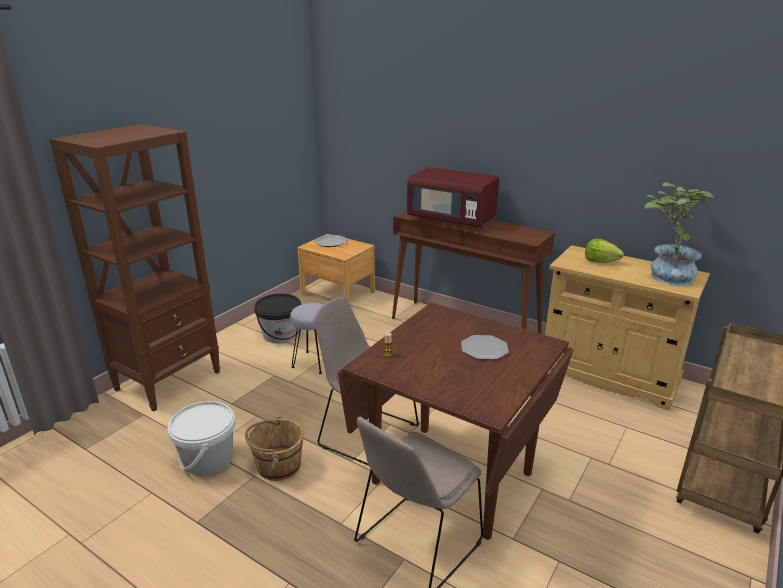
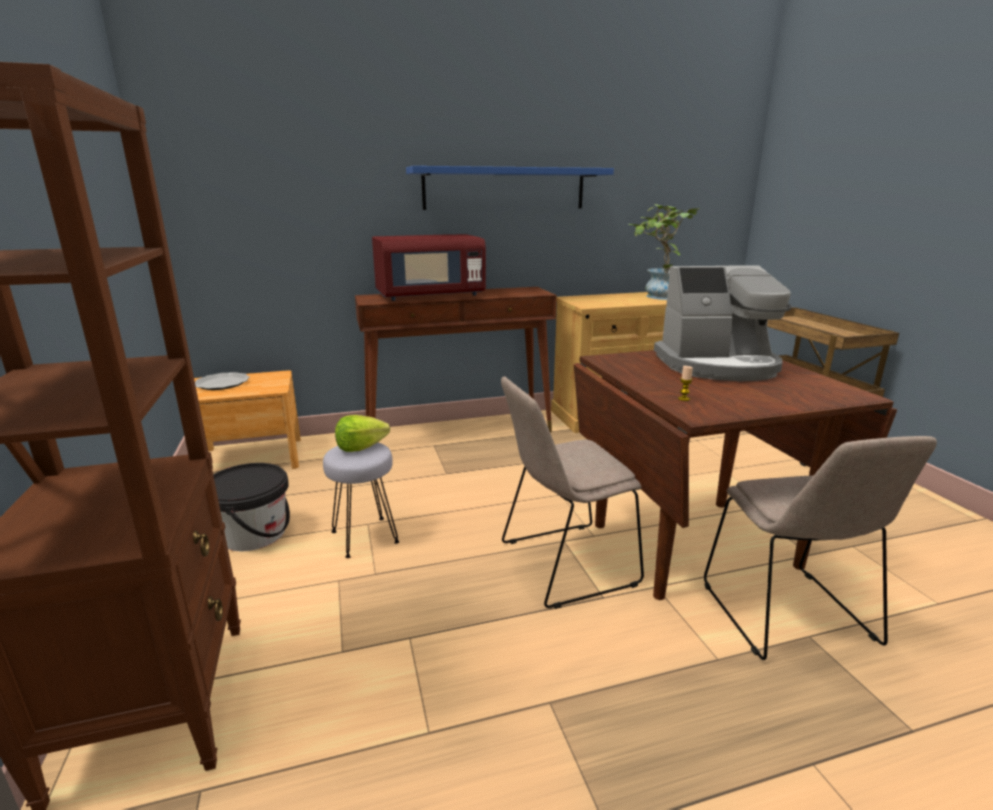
camera: 50 degrees left, 5 degrees down
white bucket [167,401,236,476] -> none
brown bucket [245,416,304,481] -> none
plate [461,335,509,360] -> coffee machine [654,265,792,381]
lettuce [585,239,624,263] -> lettuce moved to [335,415,390,452]
none -> blue shelf [406,166,614,210]

